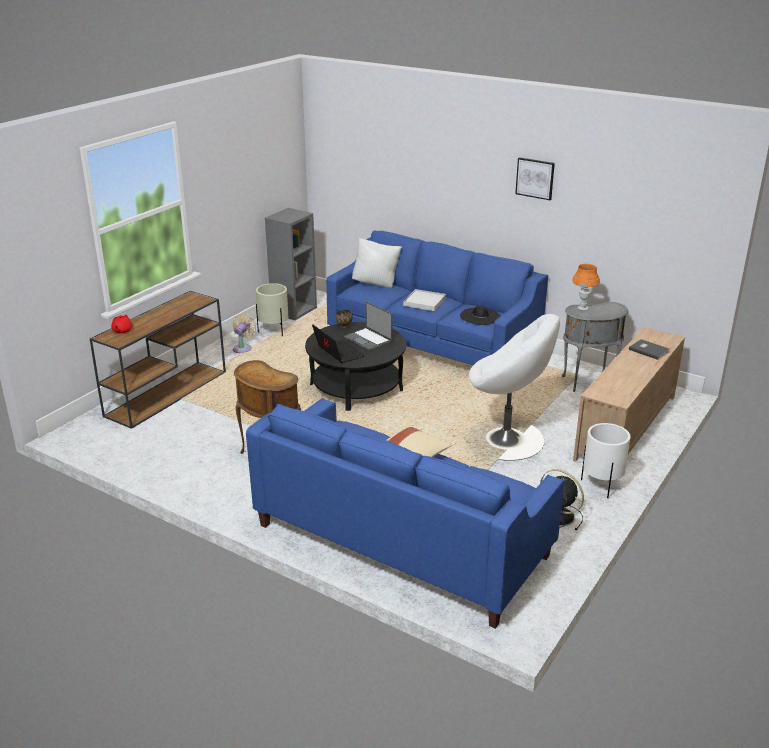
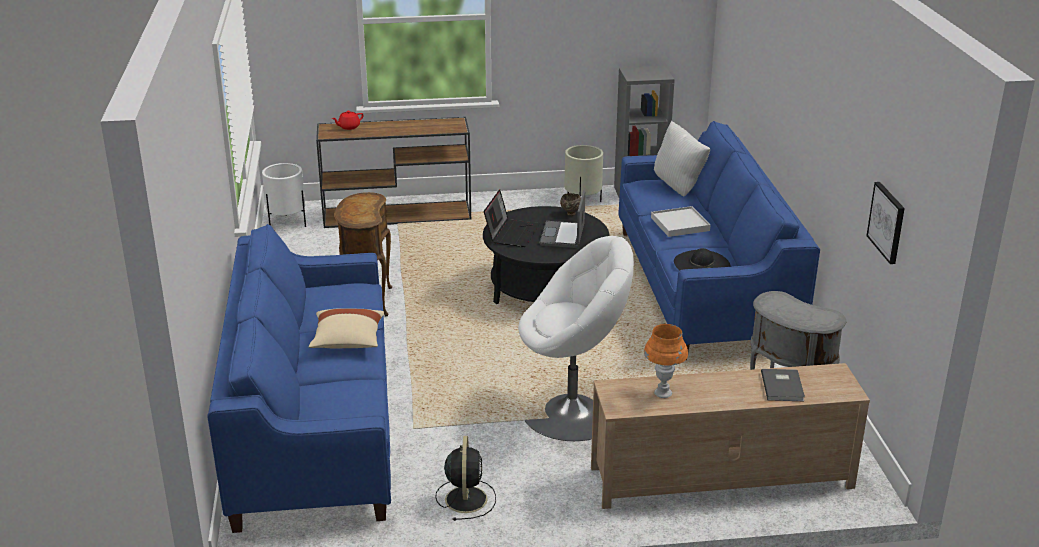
camera: 50 degrees right, 0 degrees up
beige fan [232,314,256,353] -> none
white armchair [469,314,560,461] -> white armchair turned 75 degrees counterclockwise [518,236,634,441]
picture [515,157,555,200] -> picture moved to [867,182,905,264]
orange table lamp [572,264,600,311] -> orange table lamp moved to [644,324,688,398]
white planter [581,423,631,498] -> white planter moved to [262,163,306,227]

